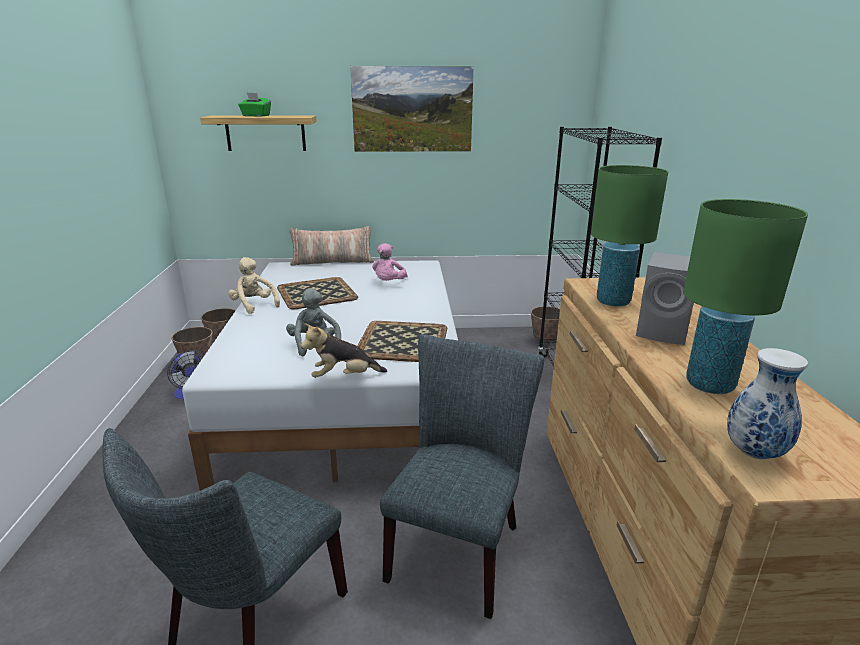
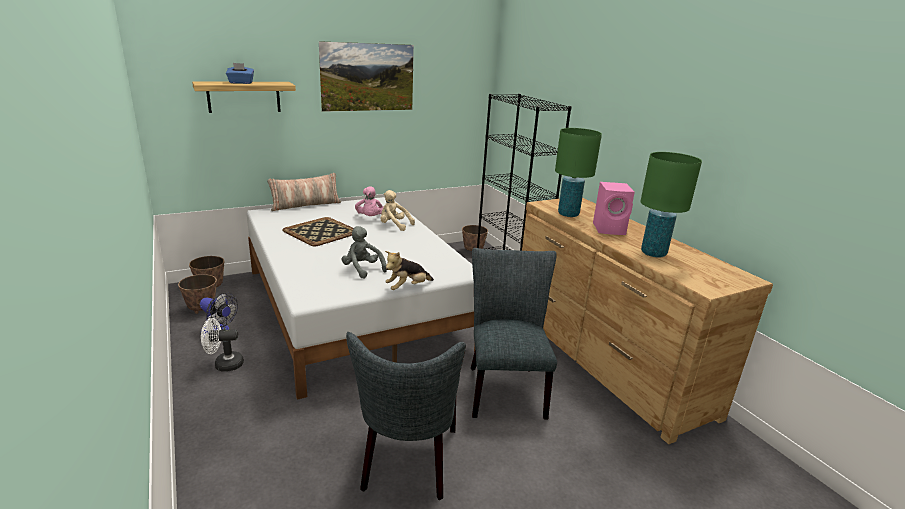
camera: 25 degrees left, 0 degrees up
beige plush toy [228,257,280,314] -> beige plush toy moved to [380,190,415,231]
green tissue box [238,92,271,117] -> blue tissue box [226,63,254,84]
tray [357,321,447,362] -> none
grey speaker [636,252,694,345] -> pink speaker [593,182,635,235]
vase [727,348,808,459] -> none
none -> white fan [201,318,244,372]

